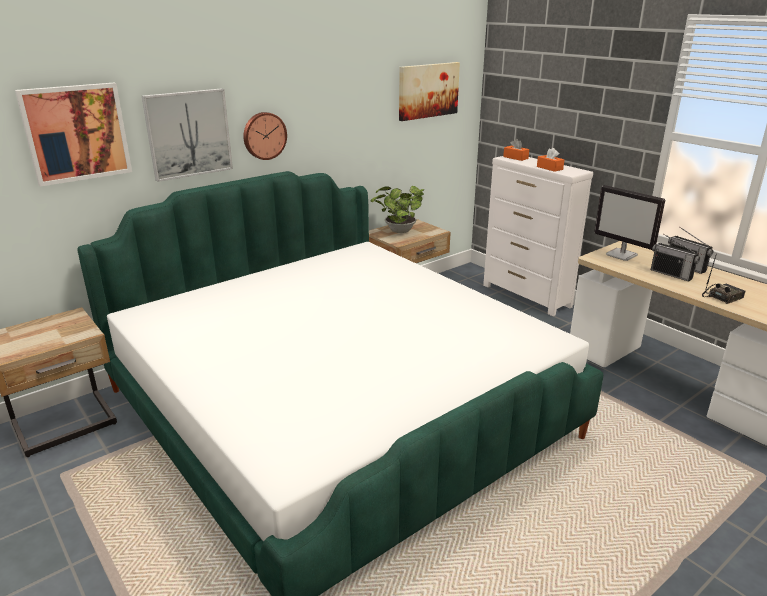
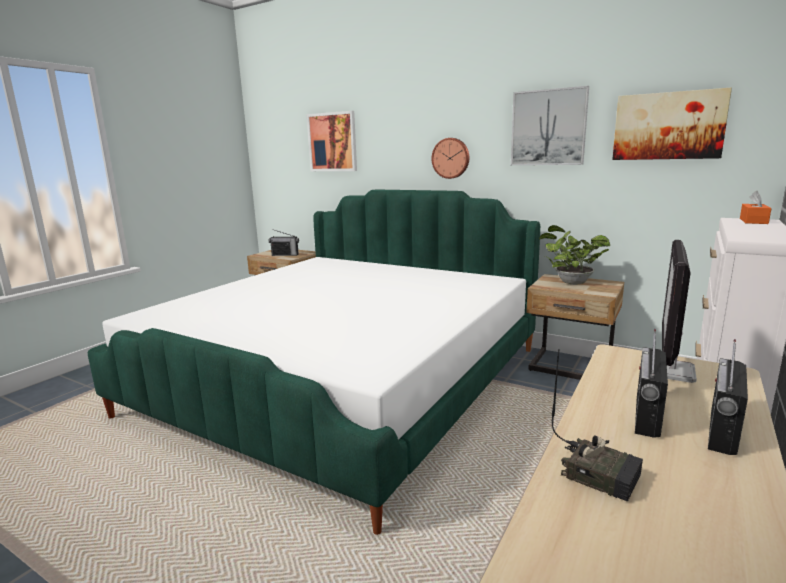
camera: 70 degrees right, 10 degrees down
picture [142,88,233,182] -> picture moved to [511,86,589,165]
orange tissue box [537,148,564,172] -> none
none -> radio [269,230,299,256]

